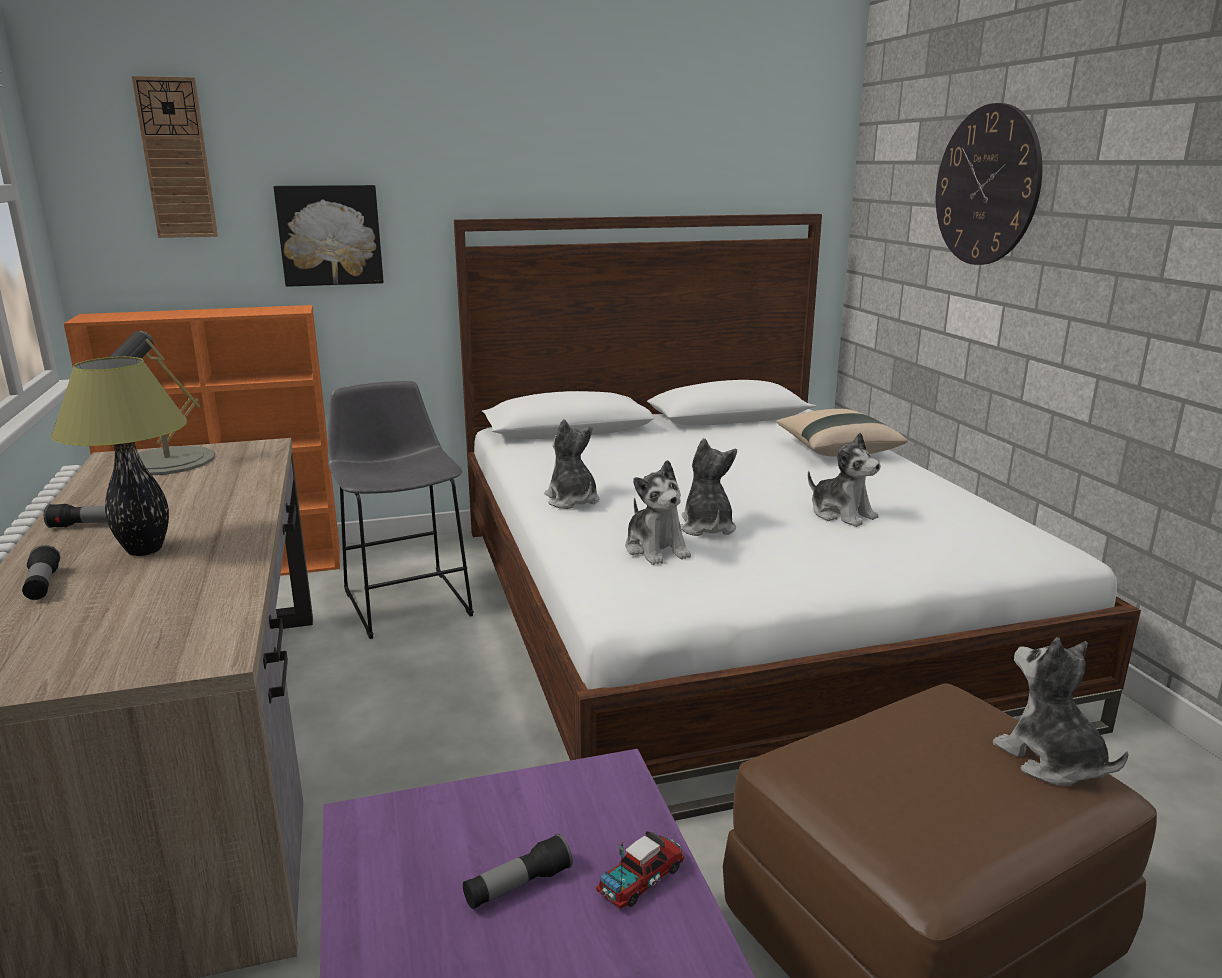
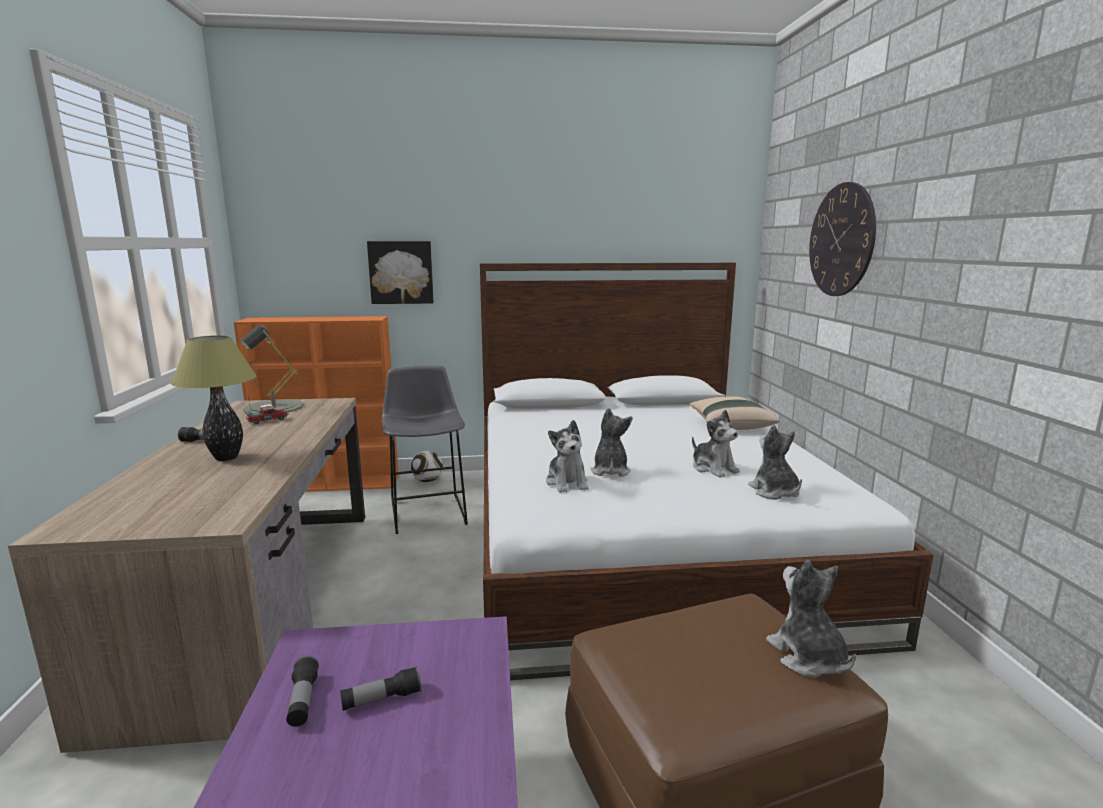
camera: 10 degrees right, 5 degrees down
flashlight [22,545,60,600] -> flashlight moved to [286,656,319,727]
wall clock [131,76,218,238] -> none
plush toy [545,419,599,509] -> plush toy moved to [748,425,802,500]
toy truck [596,831,684,909] -> toy truck moved to [246,395,289,424]
none -> football [411,451,443,482]

